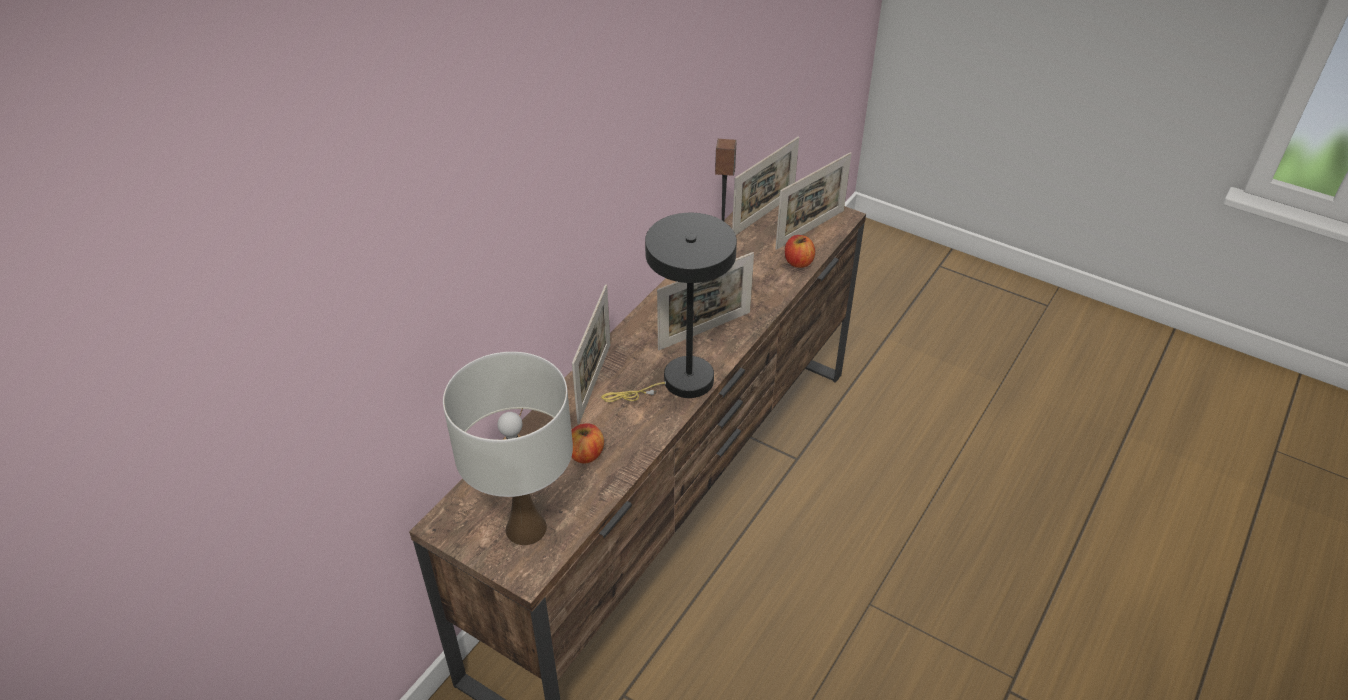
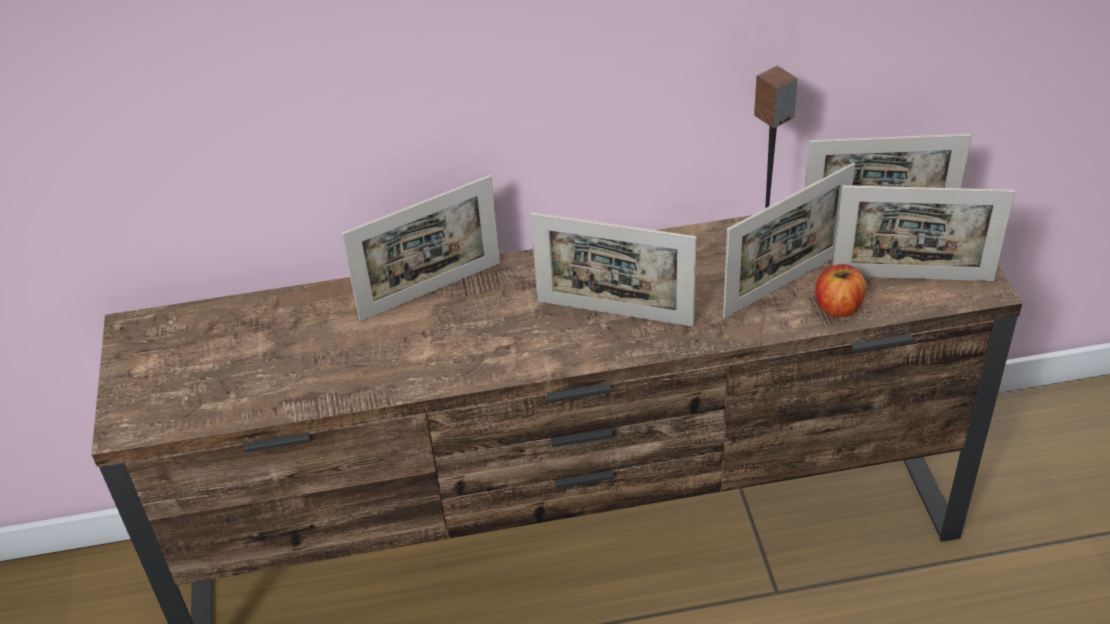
camera: 50 degrees right, 0 degrees up
white table lamp [443,352,573,545] -> none
apple [571,423,604,464] -> none
black table lamp [601,213,737,402] -> none
none -> picture frame [723,162,855,319]

